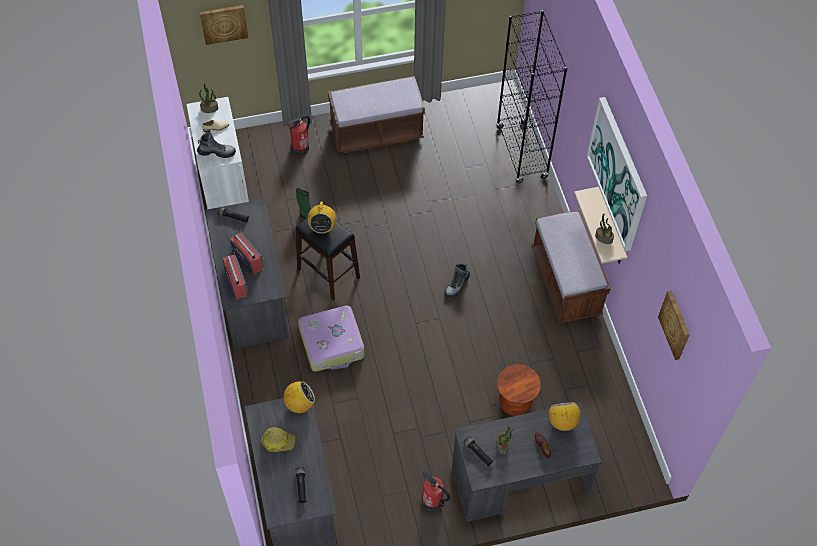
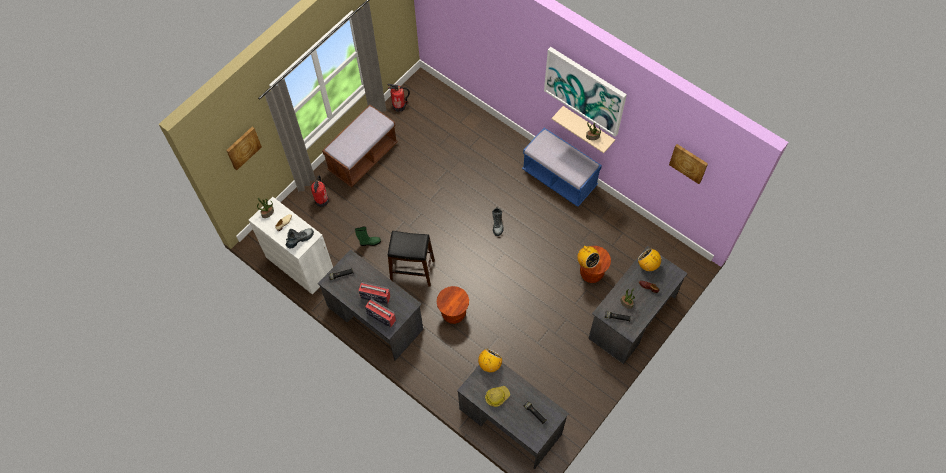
camera: 35 degrees left, 5 degrees up
suitcase [298,305,365,372] -> brown stool [437,286,469,324]
radio [307,202,336,234] -> radio moved to [577,246,600,268]
fire extinguisher [422,471,450,511] -> fire extinguisher moved to [387,84,410,112]
black bookcase [496,10,568,183] -> none
brown bench [532,210,610,323] -> blue bench [522,128,602,207]

